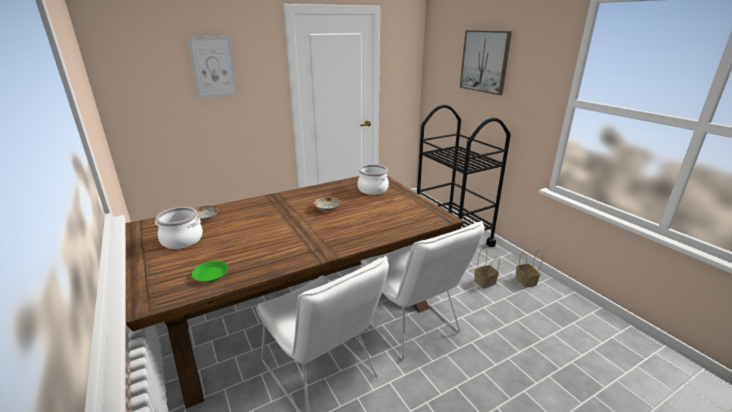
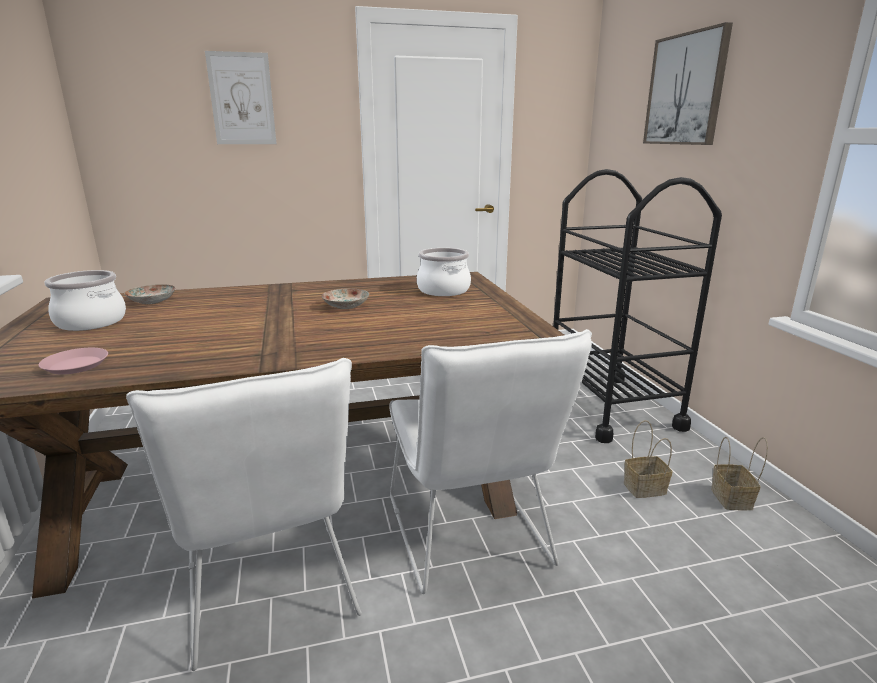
camera: 15 degrees right, 5 degrees down
green plate [192,261,228,282] -> pink plate [39,348,108,375]

